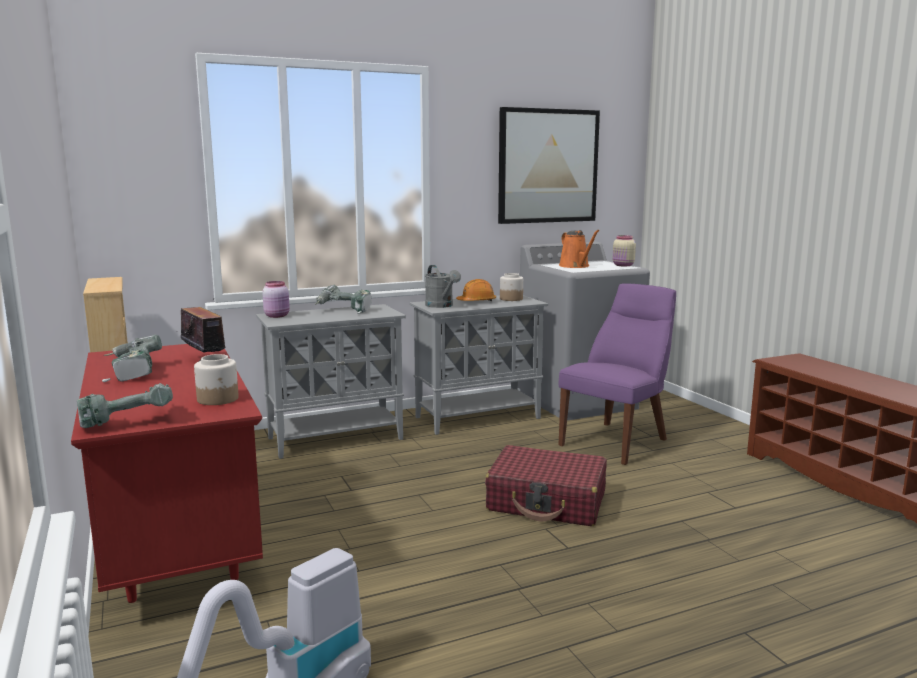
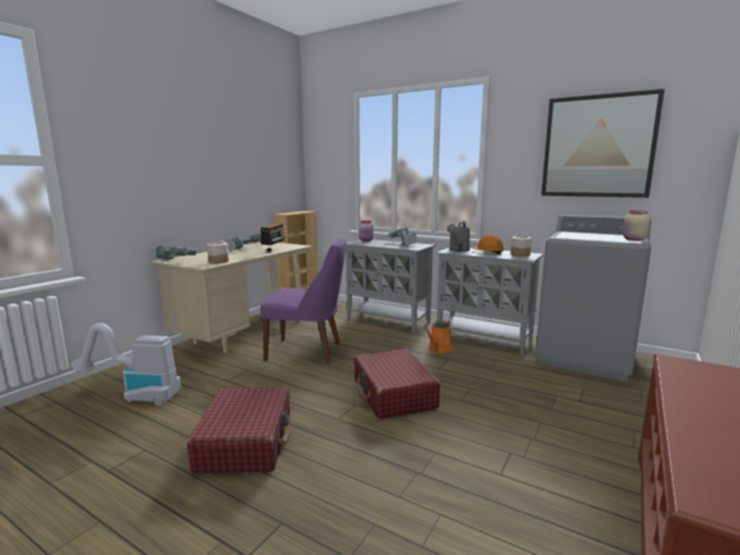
camera: 55 degrees right, 0 degrees up
red desk [71,344,263,603] -> beige desk [151,242,312,354]
orange watering can [559,230,600,268] -> orange watering can moved to [424,320,453,354]
purple chair [559,284,676,465] -> purple chair moved to [260,239,346,364]
none -> red suitcase [187,387,290,473]

